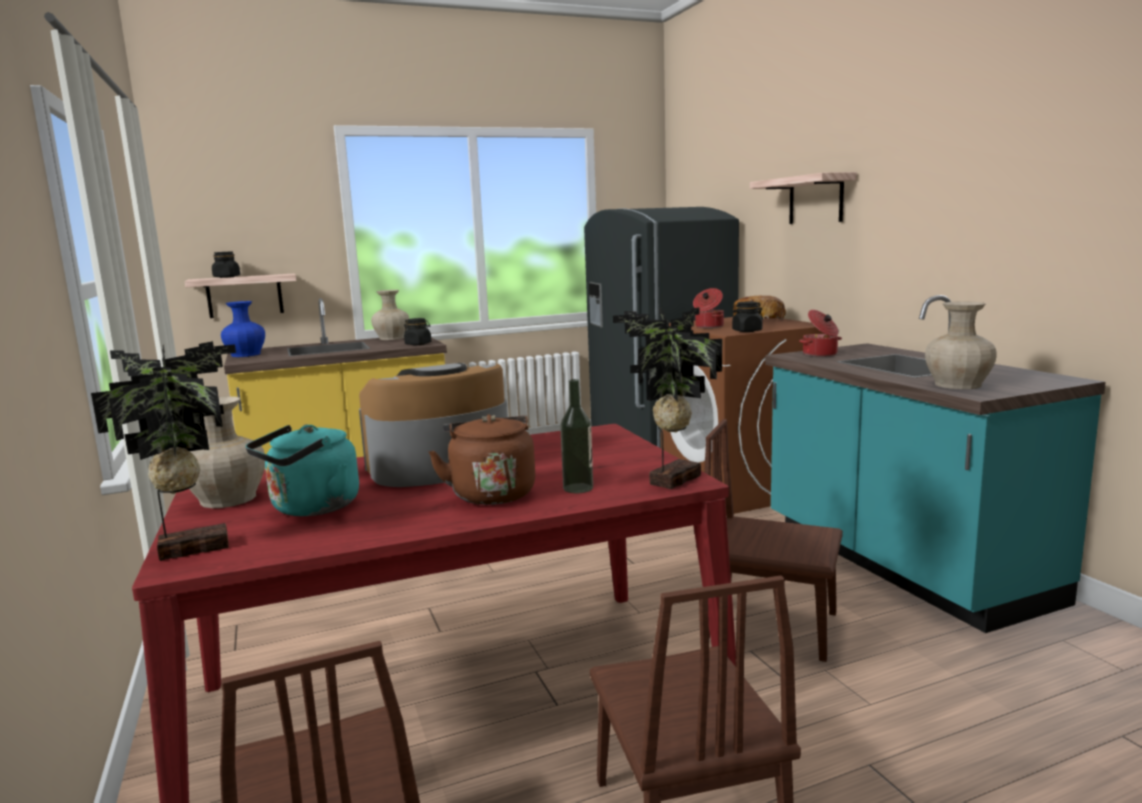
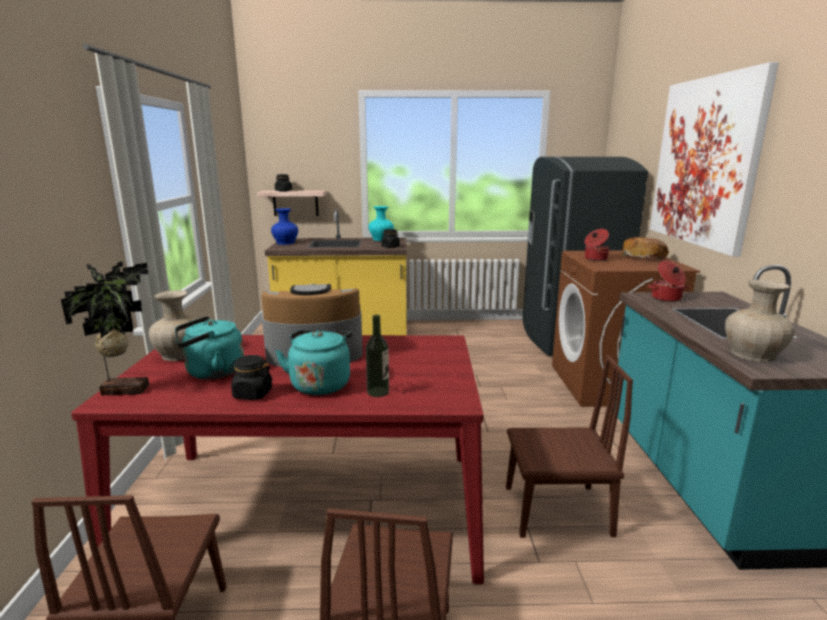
camera: 20 degrees right, 5 degrees up
beige vase [371,290,409,340] -> turquoise vase [369,206,394,241]
brown kettle [428,414,535,505] -> turquoise kettle [275,330,352,395]
potted plant [613,308,722,489] -> none
brown chair [704,419,843,662] -> brown chair turned 135 degrees clockwise [506,355,633,538]
black jar [731,301,763,332] -> black jar moved to [228,355,273,400]
shelf [750,172,857,224] -> picture [650,62,779,257]

